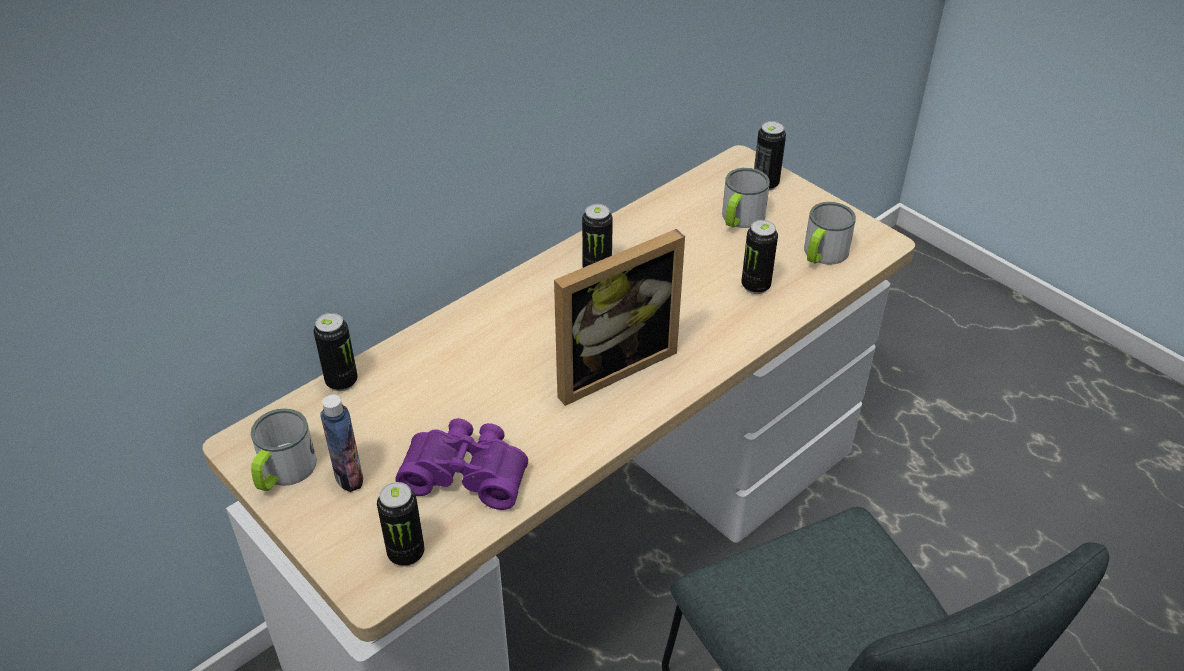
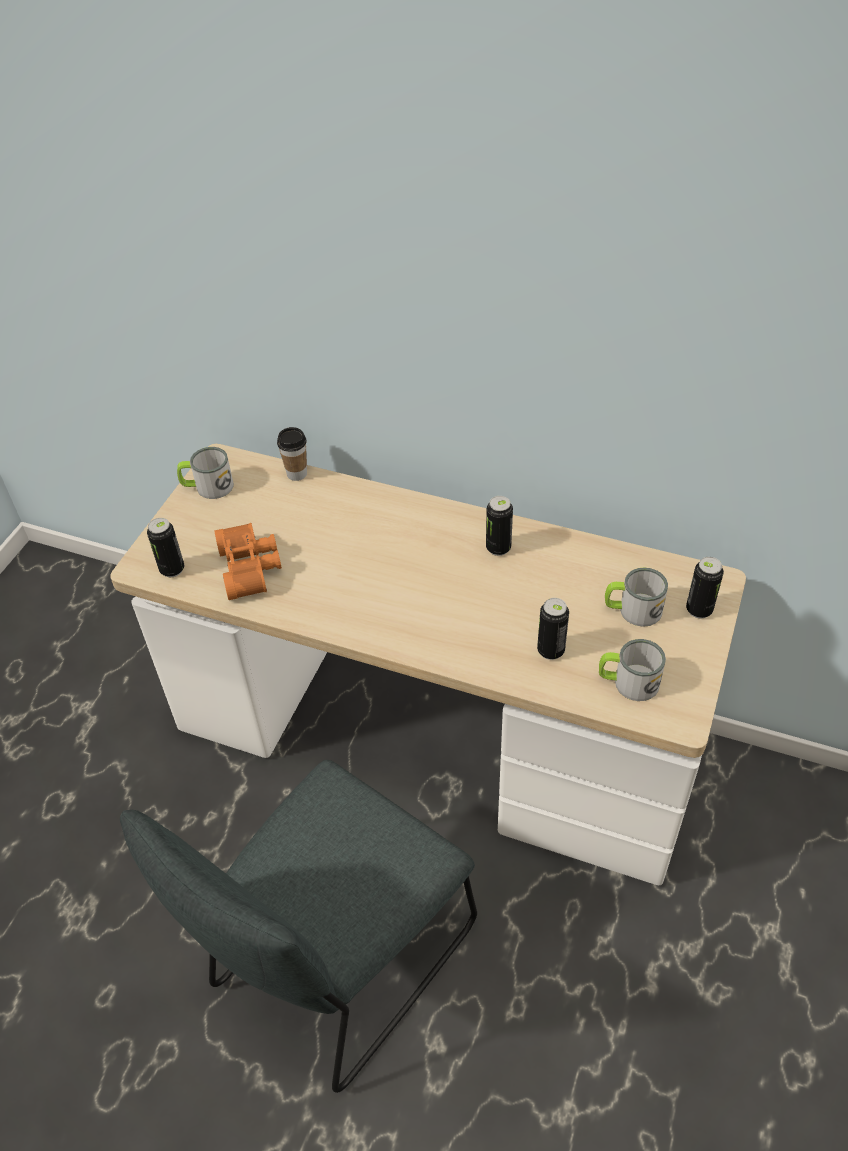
camera: 65 degrees right, 5 degrees up
can [314,313,358,391] -> cup [277,427,307,481]
bottle [320,395,363,492] -> none
purple binoculars [395,418,528,510] -> orange binoculars [214,523,282,600]
picture frame [554,229,685,406] -> none

